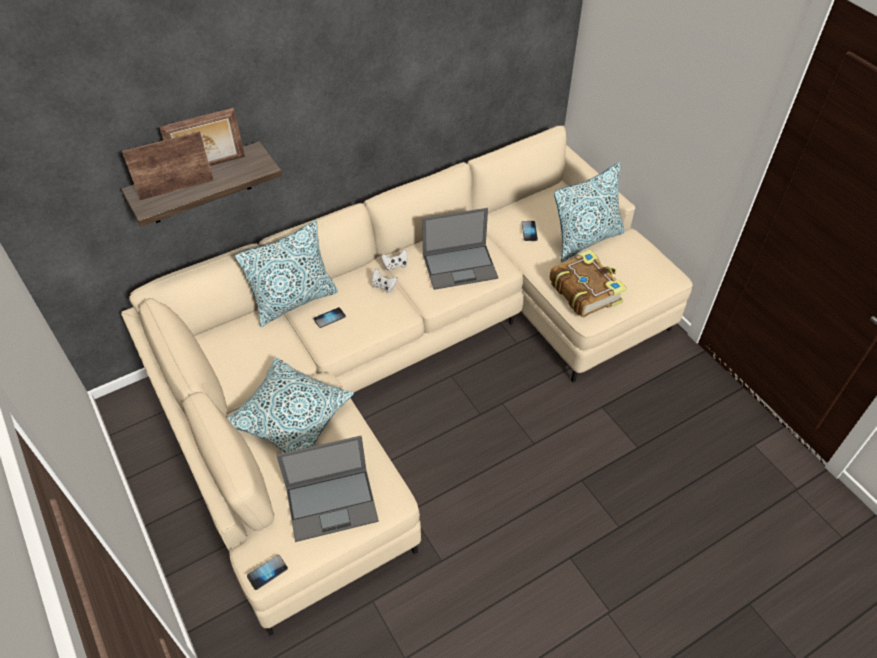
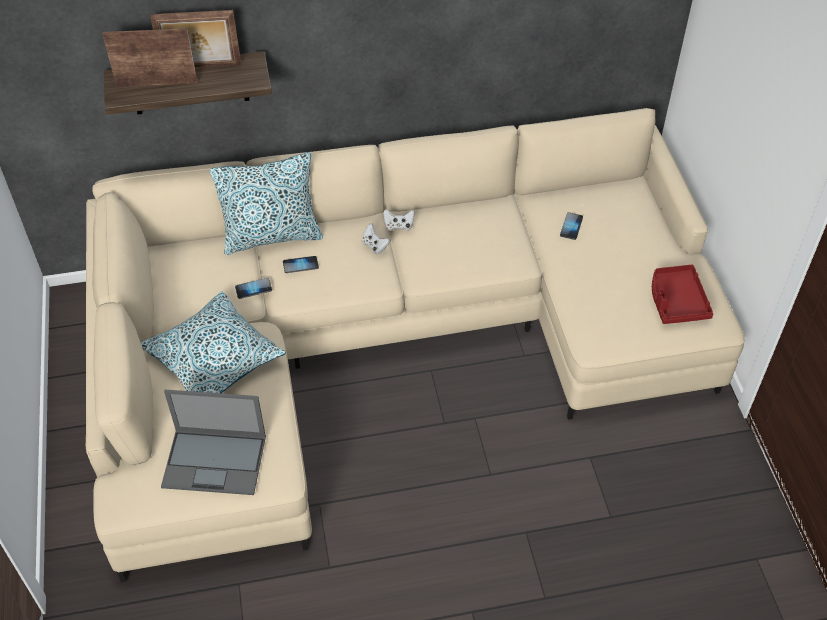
camera: 20 degrees right, 0 degrees up
phone [247,555,288,590] -> phone moved to [235,278,272,299]
laptop [422,208,498,290] -> none
book [550,250,627,318] -> none
pillow [554,162,625,262] -> none
none -> red tray [652,265,713,324]

